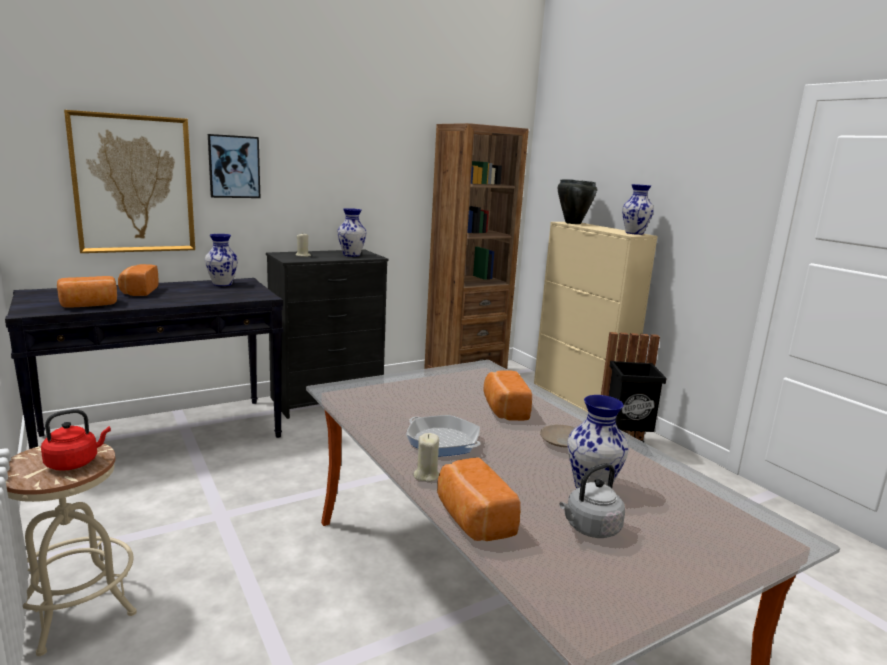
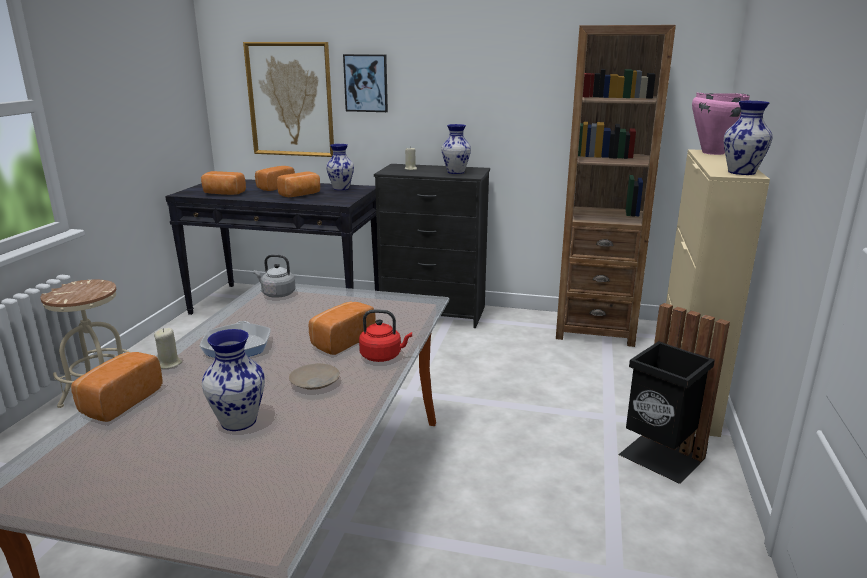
camera: 45 degrees right, 5 degrees up
red kettle [41,409,111,471] -> red kettle moved to [359,309,412,362]
black cooking pot [558,179,597,224] -> pink cooking pot [692,93,750,155]
grey kettle [559,463,625,538] -> grey kettle moved to [254,254,296,298]
none -> bread [277,171,320,197]

